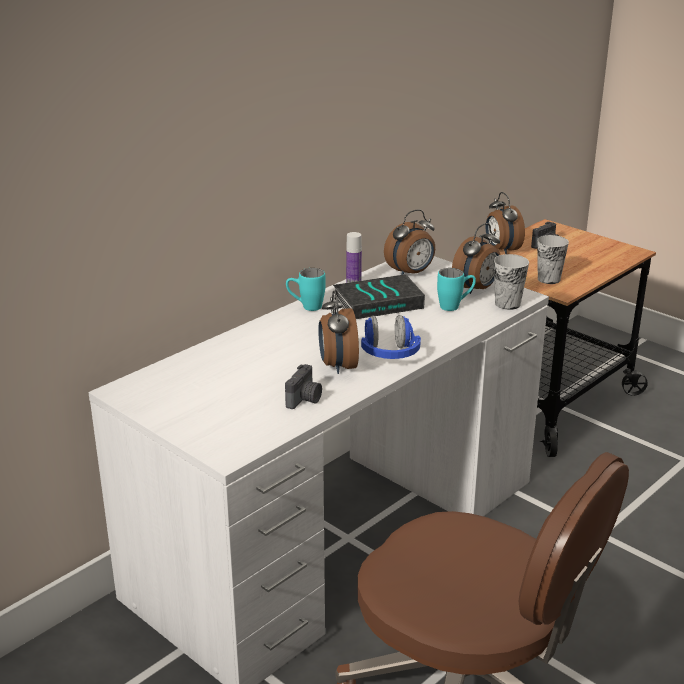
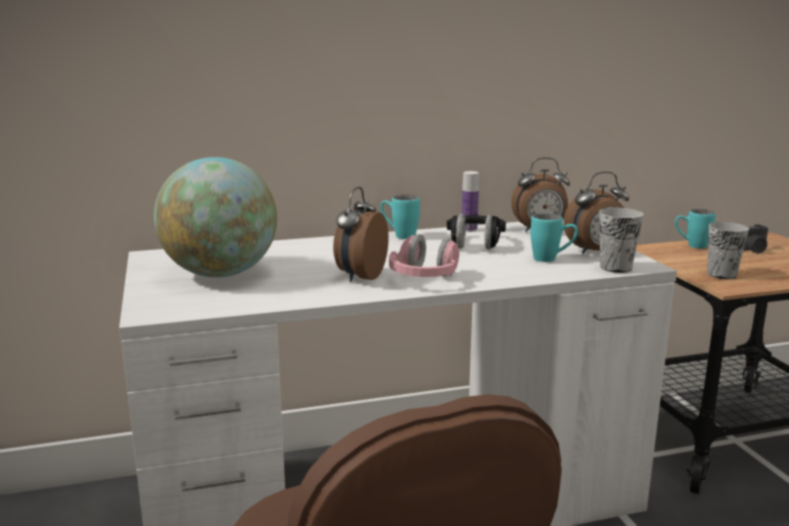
camera: 30 degrees right, 10 degrees down
camera [285,364,322,409] -> none
book [333,274,425,319] -> black headphones [447,214,506,250]
blue headphones [361,315,421,359] -> pink headphones [389,234,459,277]
alarm clock [486,192,525,254] -> turquoise mug [675,209,716,249]
none -> globe [154,157,277,278]

